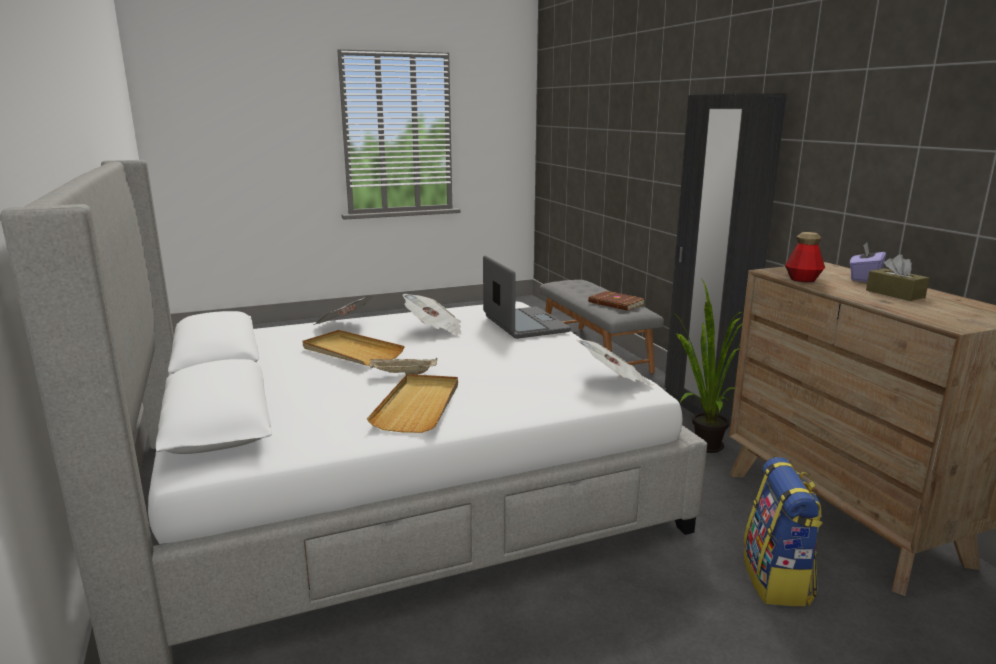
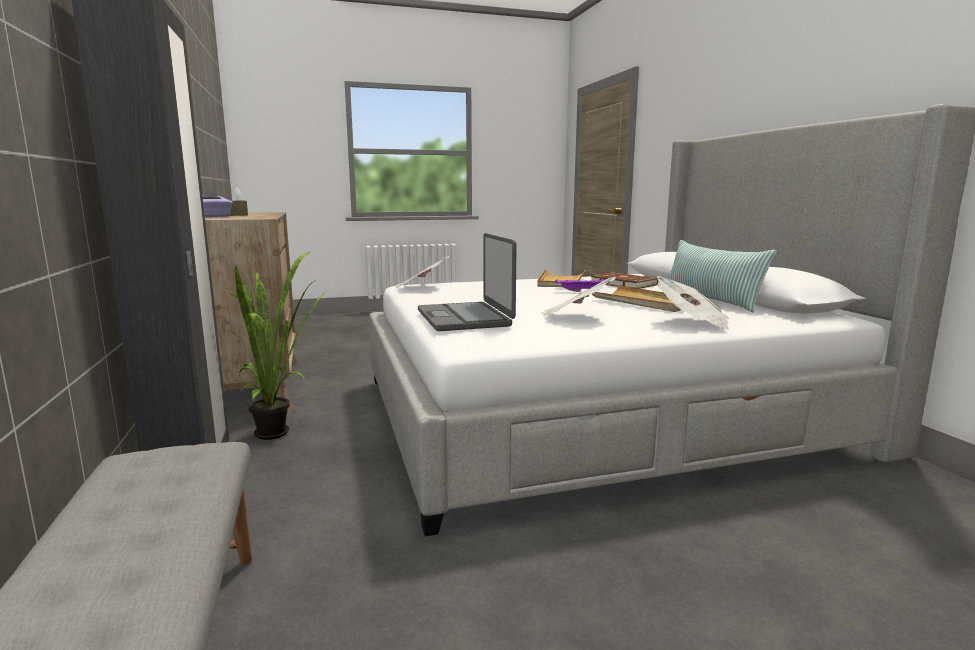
camera: 175 degrees left, 5 degrees down
beige tray [370,358,437,375] -> purple tray [555,278,610,292]
brown book [588,291,644,311] -> brown book moved to [591,272,658,289]
backpack [743,457,823,606] -> none
bottle [785,232,825,282] -> none
none -> pillow [668,240,777,312]

